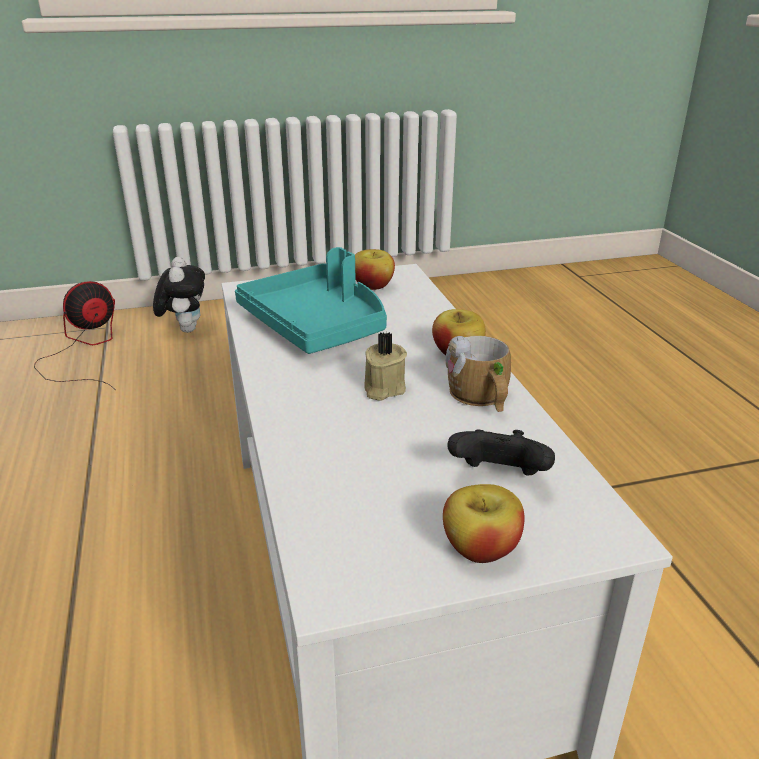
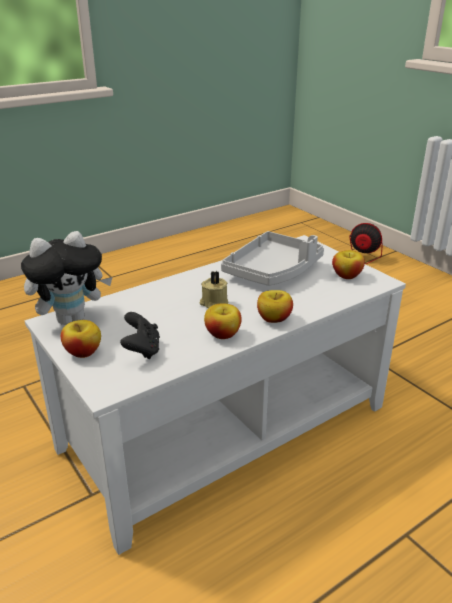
camera: 70 degrees right, 0 degrees up
plush toy [153,257,205,333] -> plush toy moved to [21,231,112,325]
turquoise tray [235,247,387,354] -> grey tray [221,231,324,286]
mug [446,336,511,412] -> apple [204,303,242,339]

